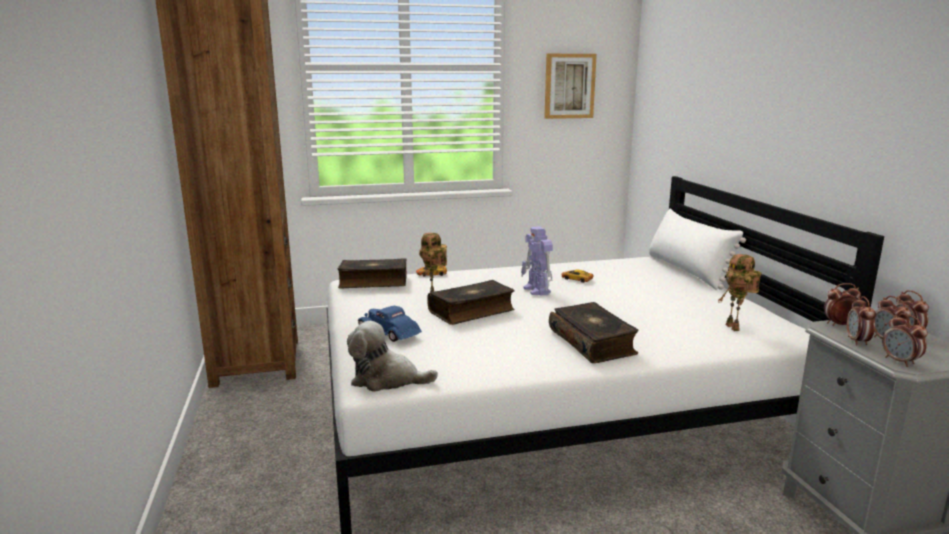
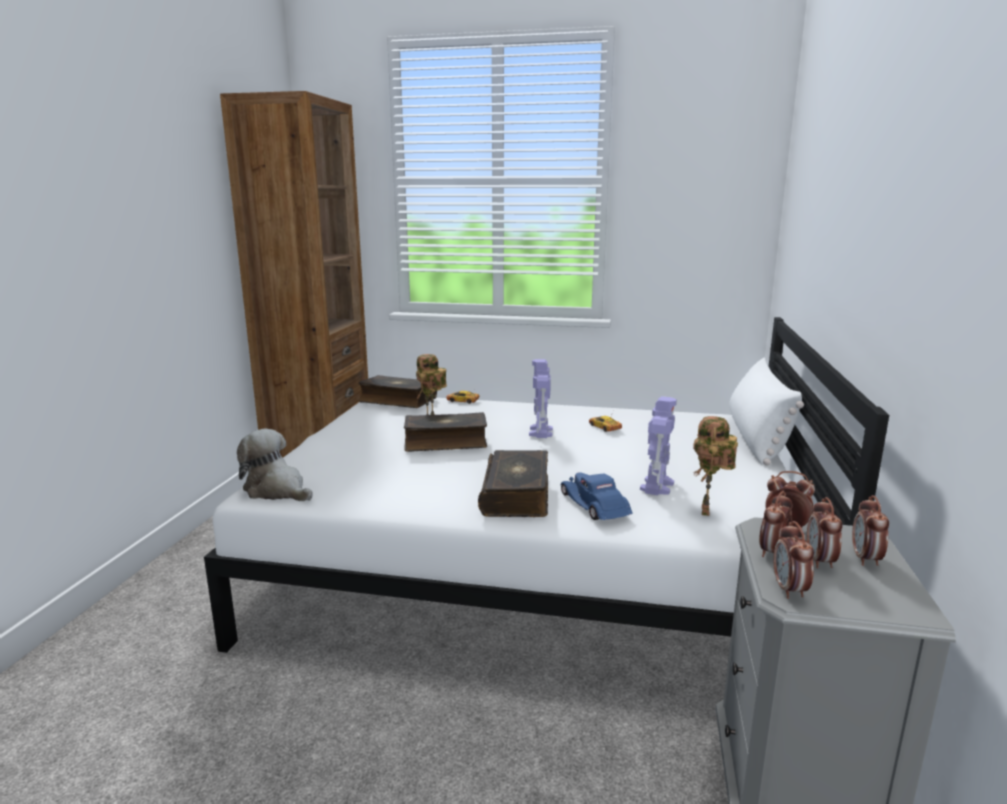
camera: 25 degrees right, 0 degrees up
blue toy car [357,306,422,342] -> blue toy car moved to [561,472,633,520]
picture [544,54,597,119] -> none
none -> toy robot [640,396,677,495]

